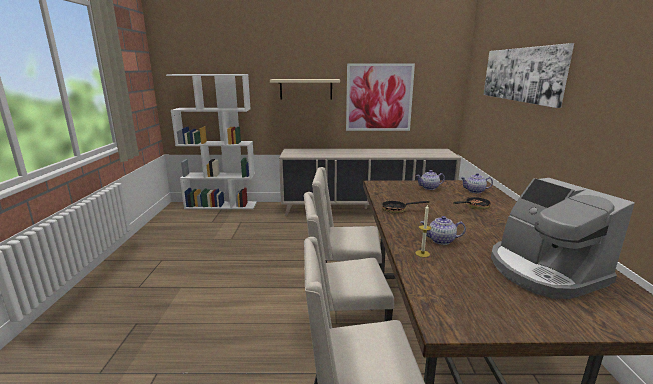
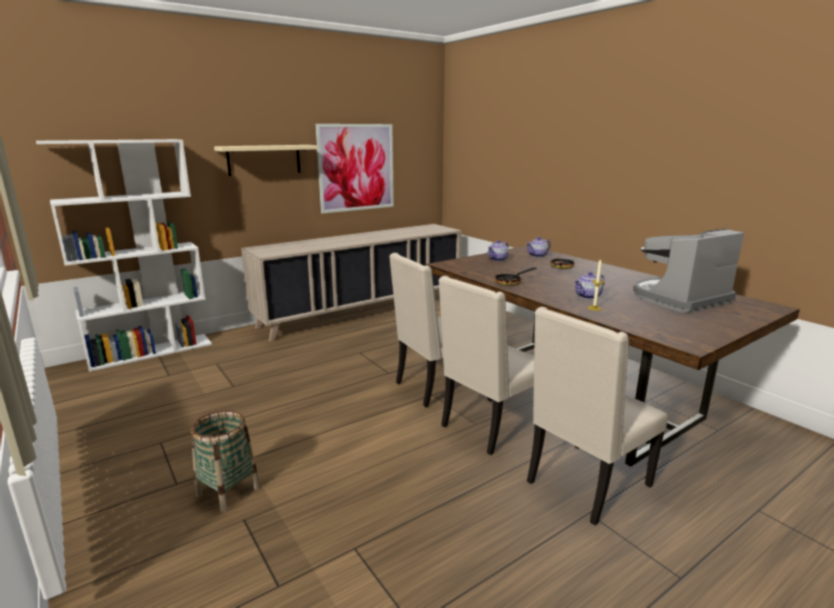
camera: 35 degrees left, 0 degrees up
picture [484,43,574,108] -> none
coffee machine [491,178,635,299] -> coffee machine turned 120 degrees clockwise [633,228,745,313]
none -> basket [191,410,260,513]

